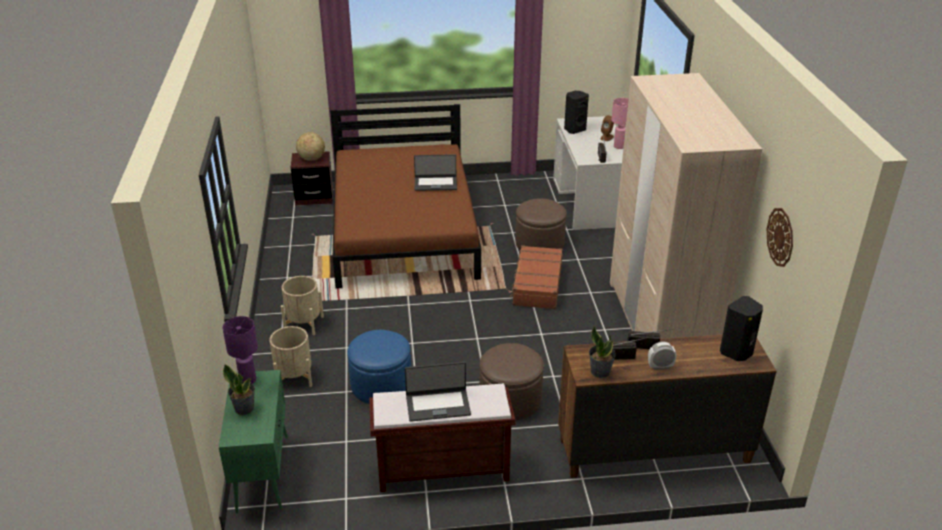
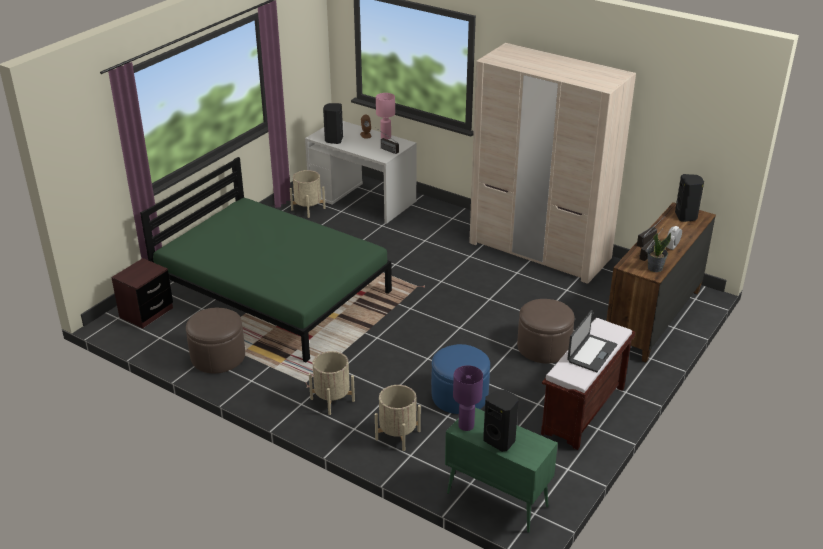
camera: 50 degrees left, 0 degrees up
potted plant [223,364,255,415] -> black speaker [483,389,519,452]
globe [296,132,325,161] -> none
brown bed [330,104,481,289] -> green bed [140,157,392,362]
laptop [414,154,457,191] -> none
brown suitcase [510,245,563,309] -> none
brown ottoman [515,198,567,250] -> brown ottoman moved to [186,308,245,373]
wall clock [767,208,793,267] -> none
none -> beige planter [290,170,326,218]

